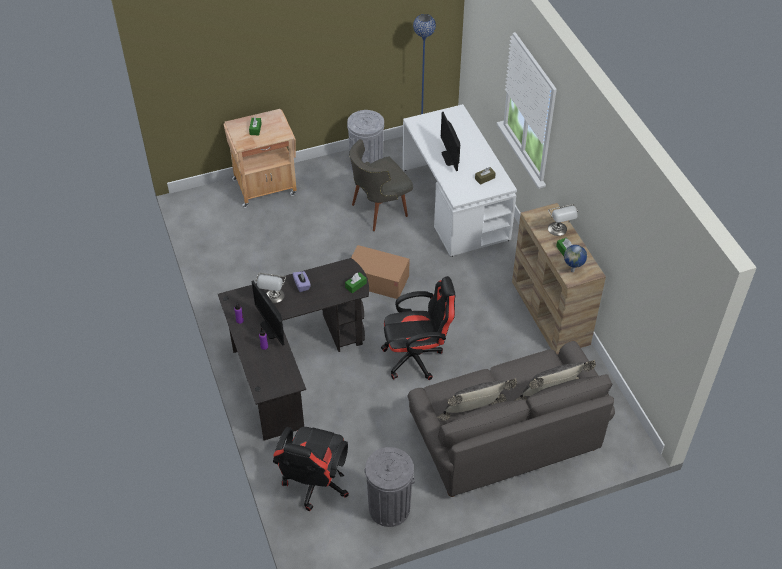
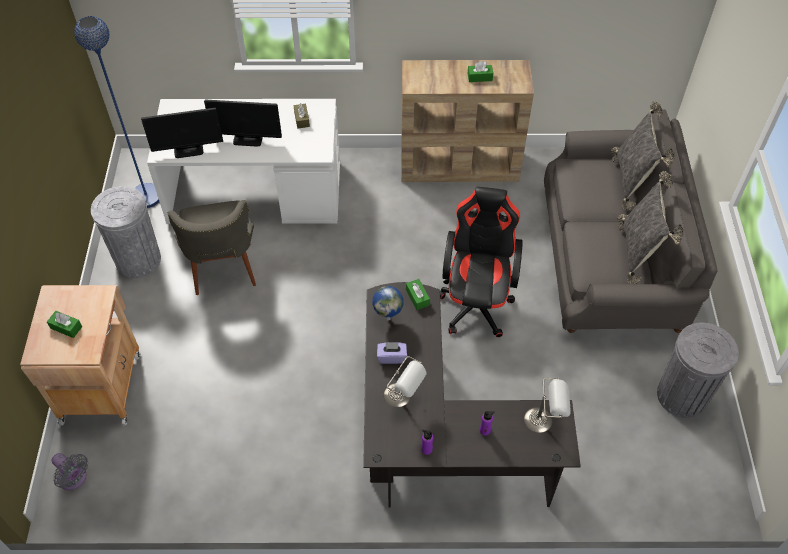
camera: 70 degrees left, 5 degrees up
monitor [252,281,284,346] -> monitor moved to [141,108,223,158]
black office chair [273,427,349,511] -> none
cardboard box [351,245,410,299] -> none
white table lamp [548,204,578,236] -> white table lamp moved to [524,378,571,433]
globe [564,245,587,272] -> globe moved to [372,286,404,321]
none -> grey fan [52,453,88,490]

